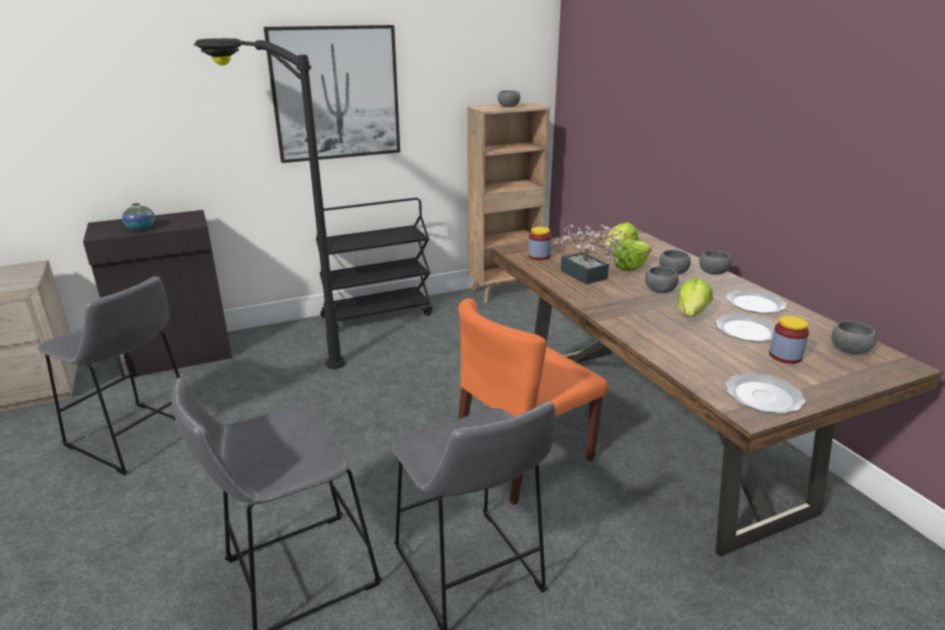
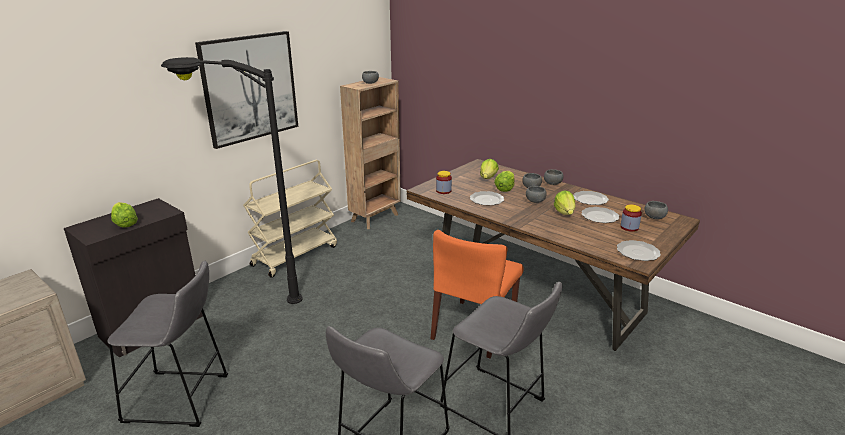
camera: 25 degrees left, 0 degrees up
vase [122,203,155,230] -> lettuce [111,202,138,228]
black cart [316,198,433,329] -> beige cart [243,160,337,278]
potted plant [554,224,626,284] -> plate [470,191,504,206]

